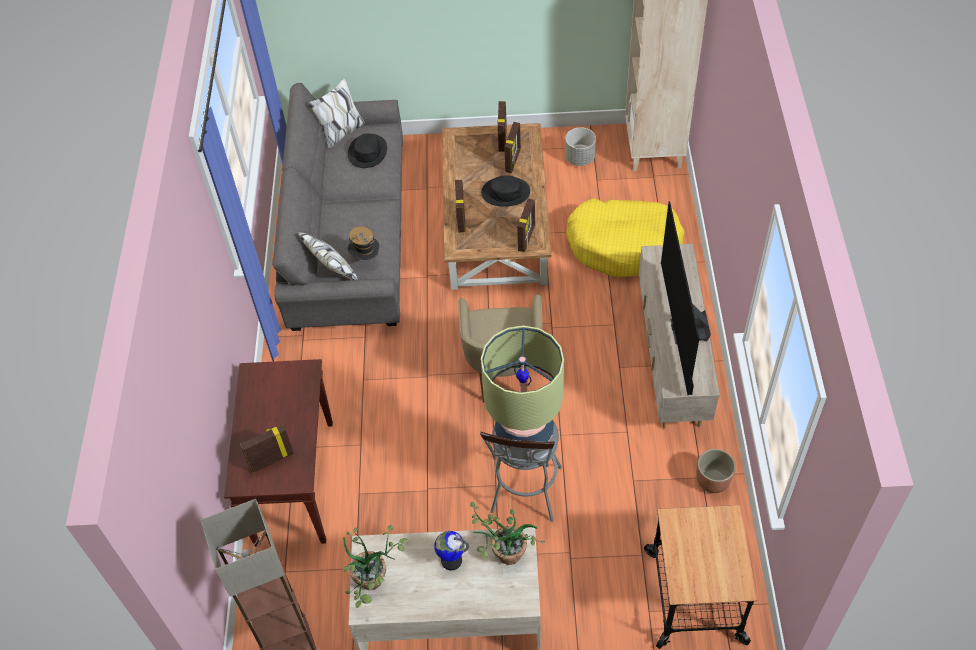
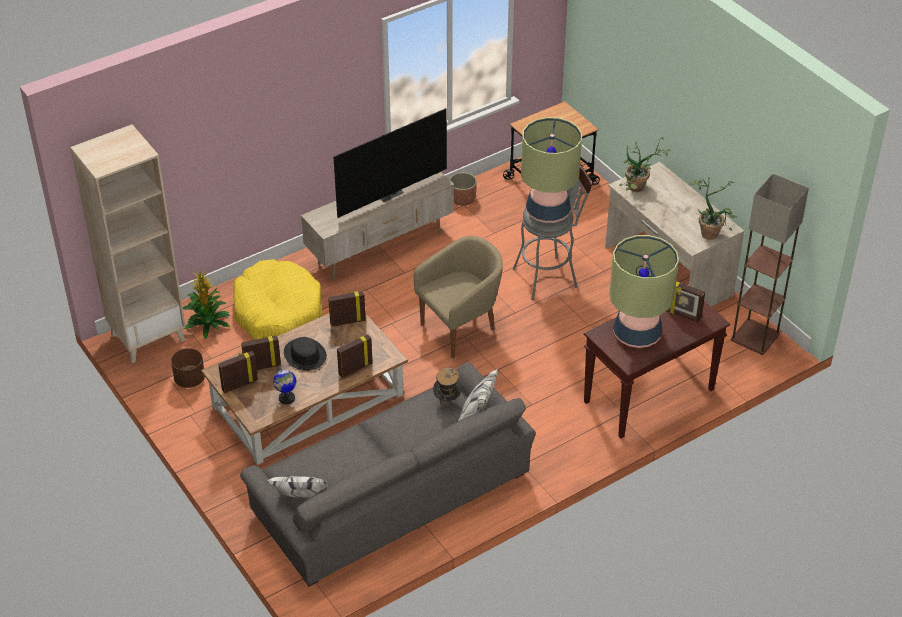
camera: 125 degrees left, 10 degrees down
black hat [348,133,387,168] -> none
globe [434,531,469,570] -> globe moved to [273,367,296,404]
grey planter [565,127,596,166] -> brown planter [171,348,205,388]
none -> potted plant [183,270,230,339]
none -> table lamp [609,235,679,348]

